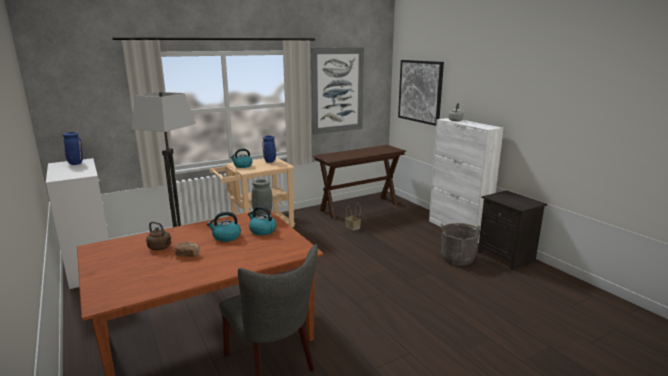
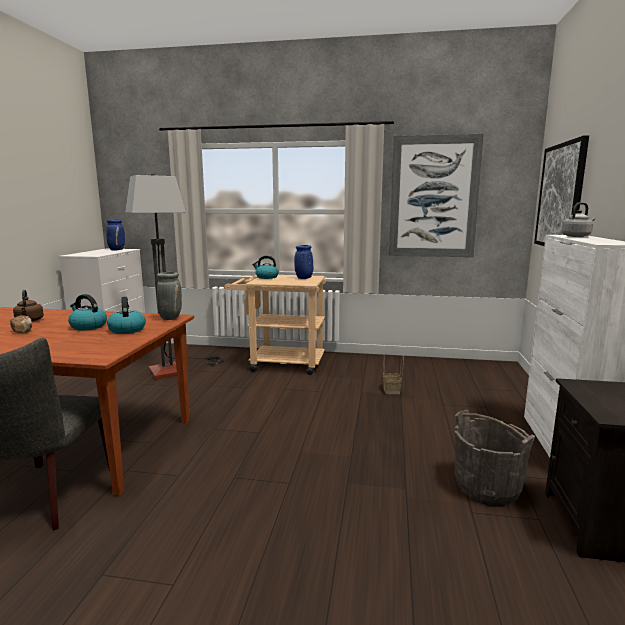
camera: 40 degrees right, 5 degrees down
brown console table [313,145,406,219] -> none

